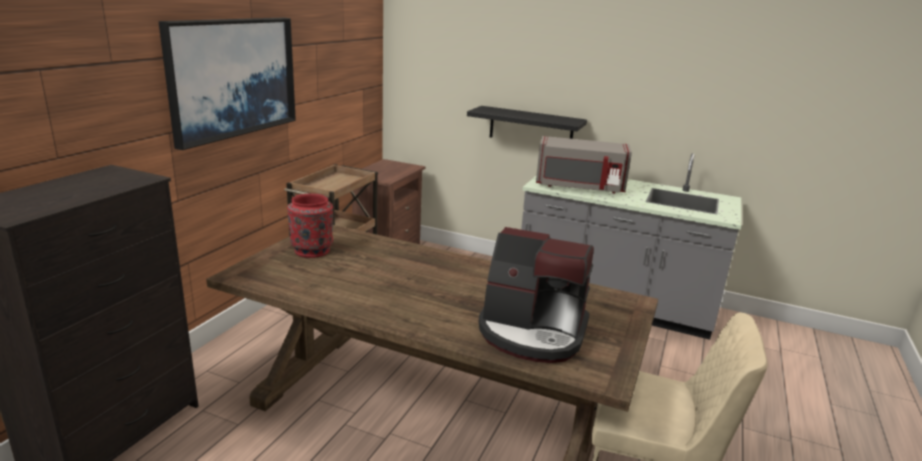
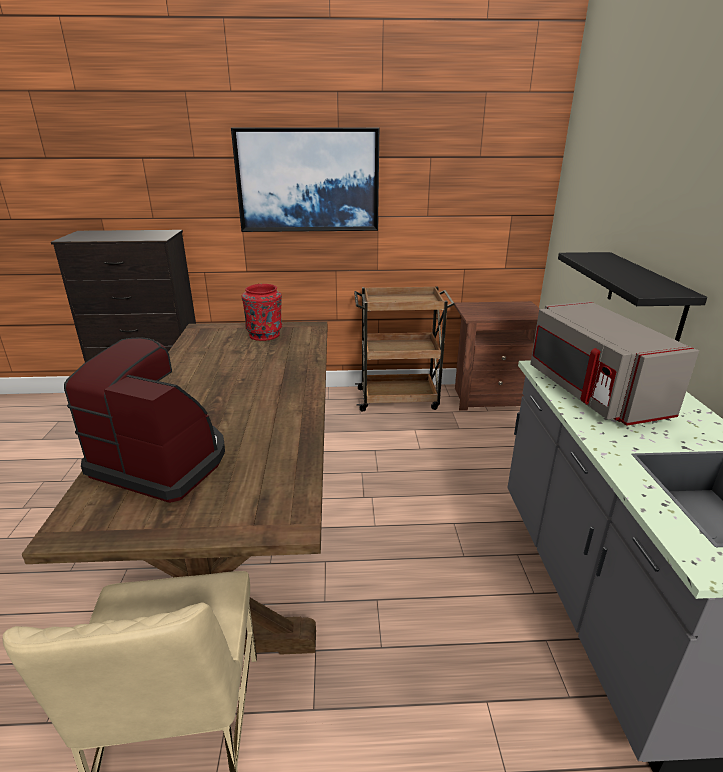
camera: 65 degrees right, 5 degrees up
coffee machine [478,227,594,363] -> coffee machine turned 120 degrees clockwise [64,337,225,503]

